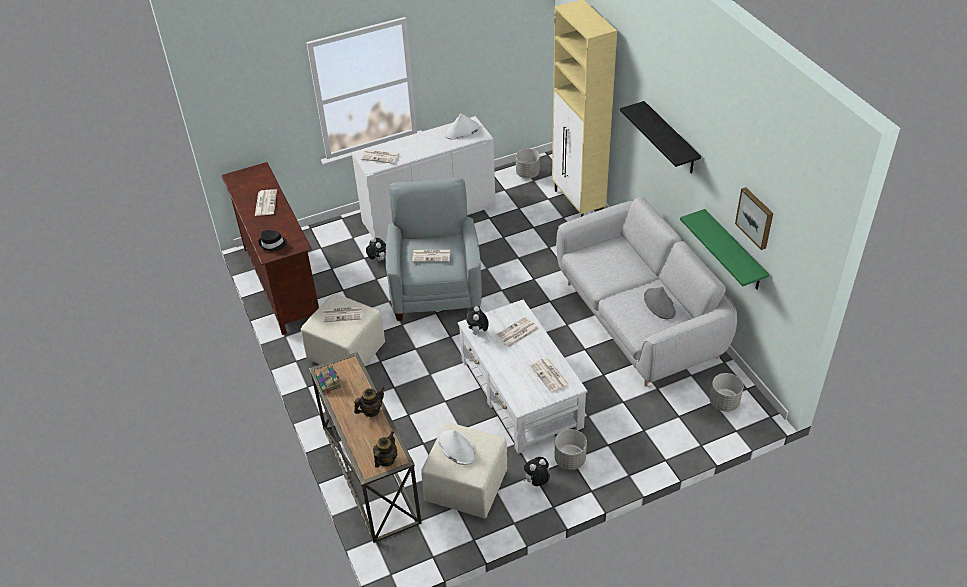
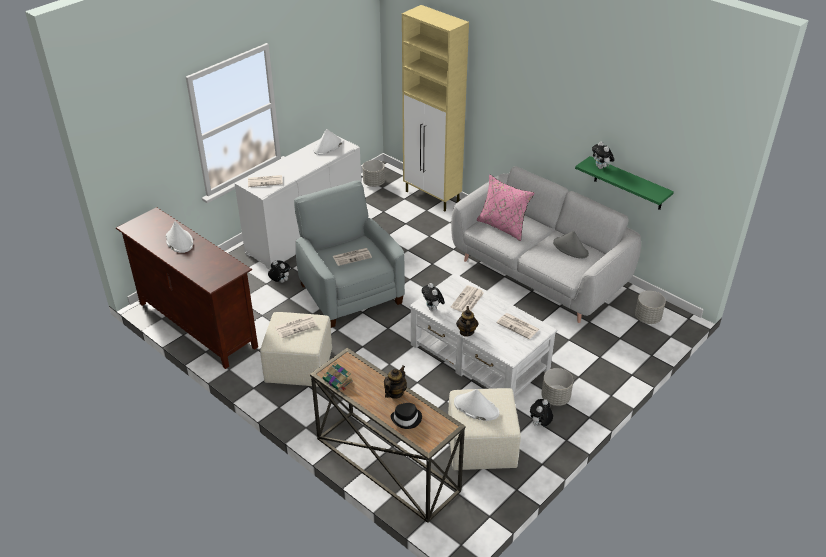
camera: 25 degrees left, 5 degrees down
newspaper [255,189,277,216] -> white hat [166,222,193,253]
black hat [258,230,287,251] -> black hat moved to [391,403,422,429]
teapot [373,431,397,468] -> teapot moved to [456,306,478,337]
black shelf [620,101,701,174] -> none
picture [735,187,773,250] -> none
none -> pink pillow [477,175,534,241]
none -> plush toy [592,141,614,169]

